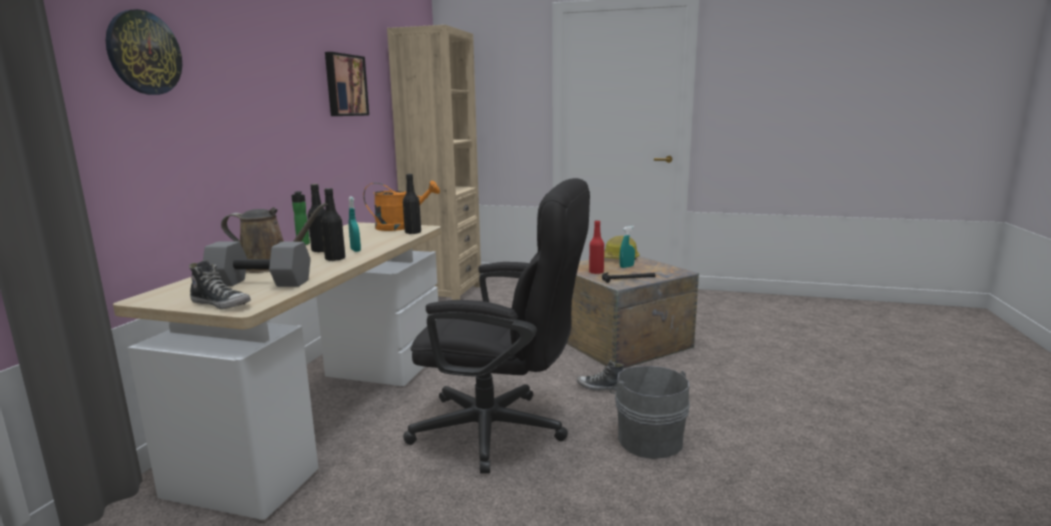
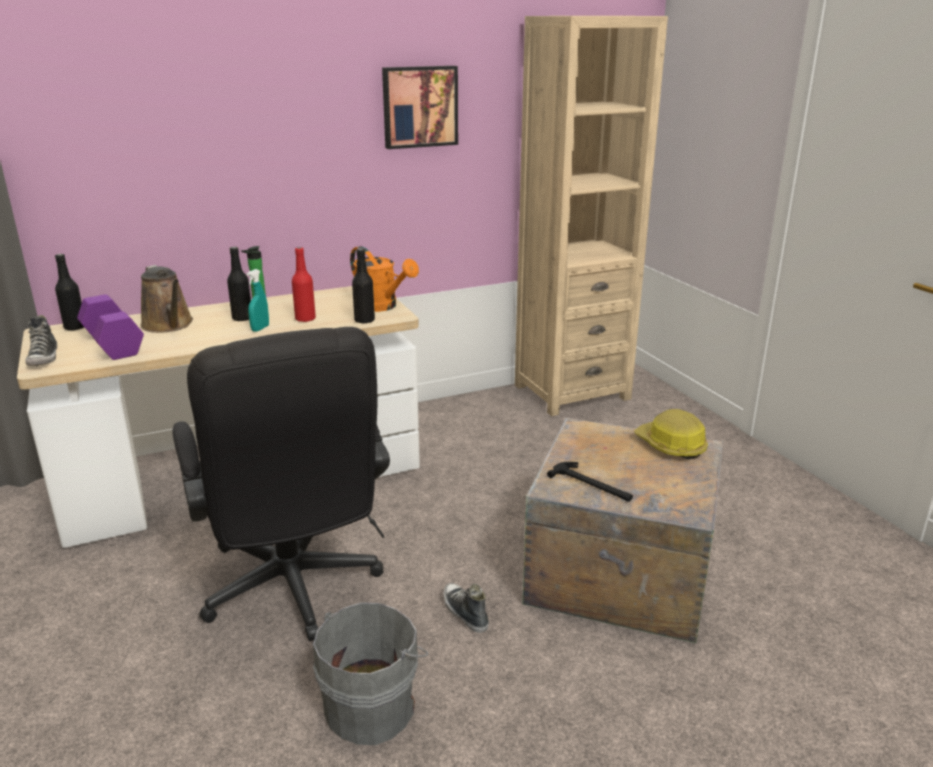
camera: 50 degrees right, 10 degrees up
wall clock [106,9,182,95] -> none
grey dumbbell [203,241,311,287] -> purple dumbbell [77,294,144,360]
black bottle [321,188,345,261] -> black bottle moved to [55,254,84,331]
red bottle [589,220,604,274] -> red bottle moved to [292,247,316,322]
turquoise spray bottle [620,226,635,268] -> none

